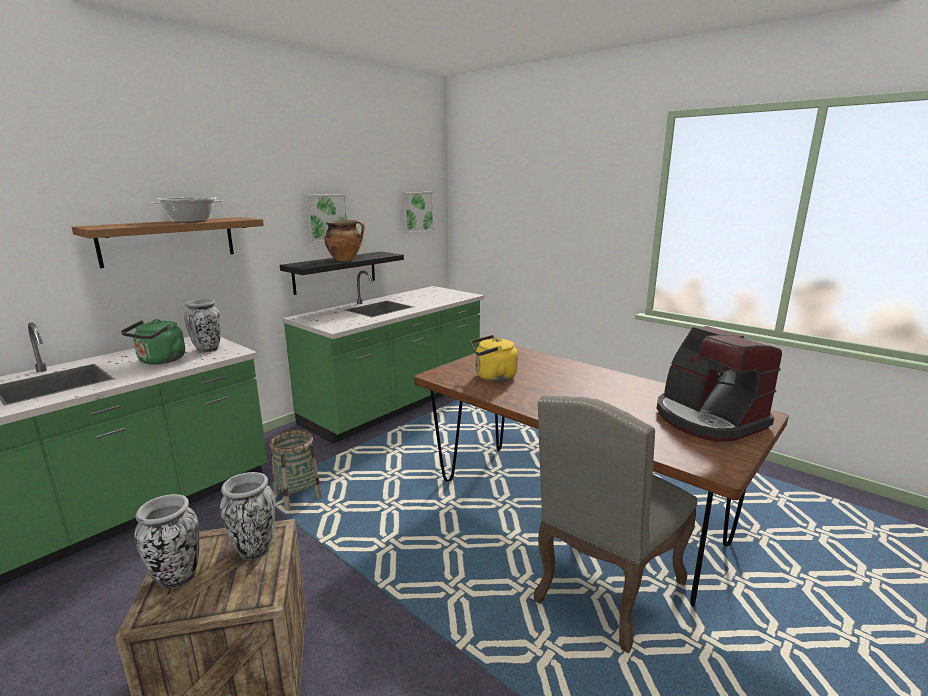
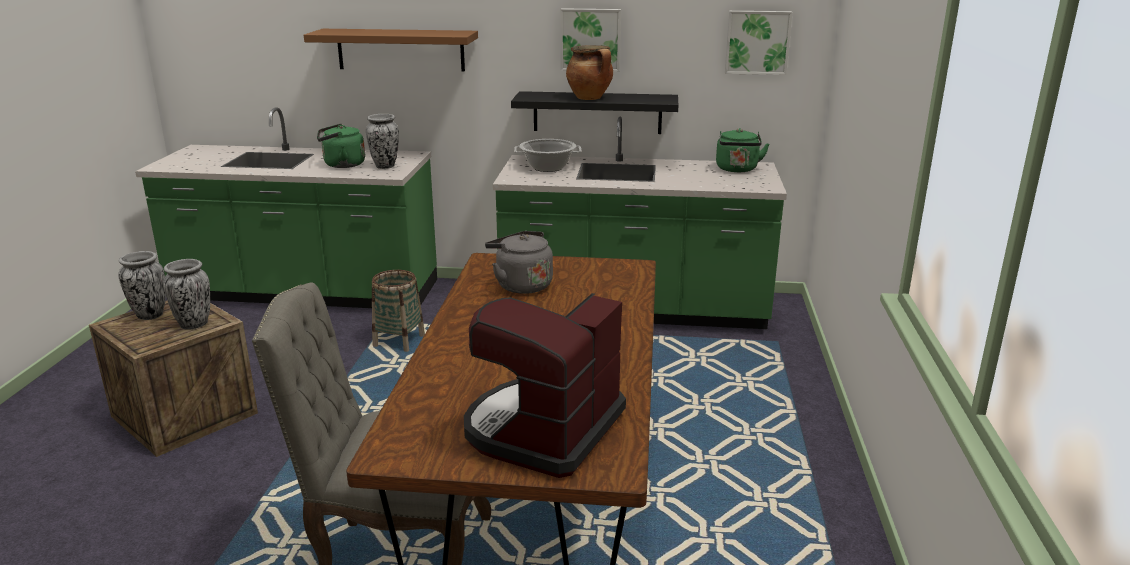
camera: 55 degrees right, 5 degrees up
cooking pot [150,197,223,223] -> cooking pot moved to [514,139,581,172]
yellow kettle [471,335,518,382] -> grey kettle [485,231,553,294]
none -> green kettle [716,128,769,172]

